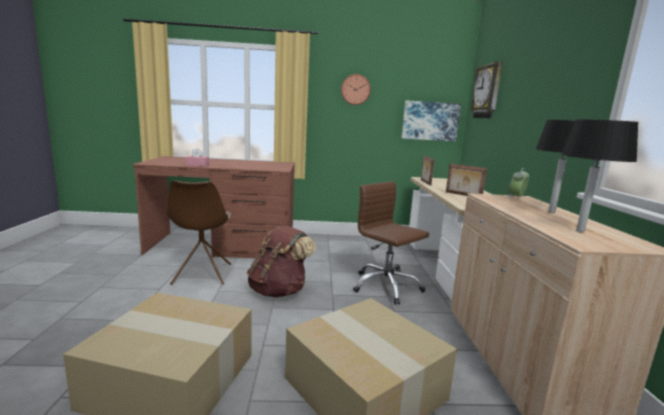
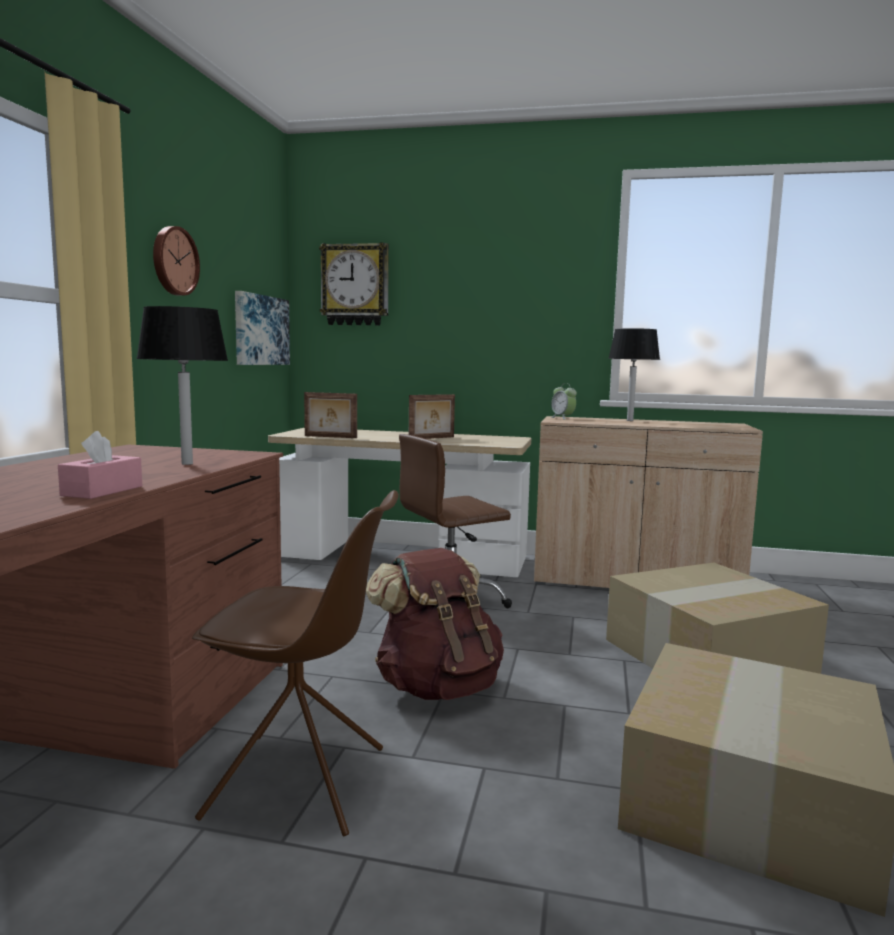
camera: 75 degrees left, 5 degrees down
black table lamp [561,119,639,232] -> black table lamp moved to [136,306,228,465]

